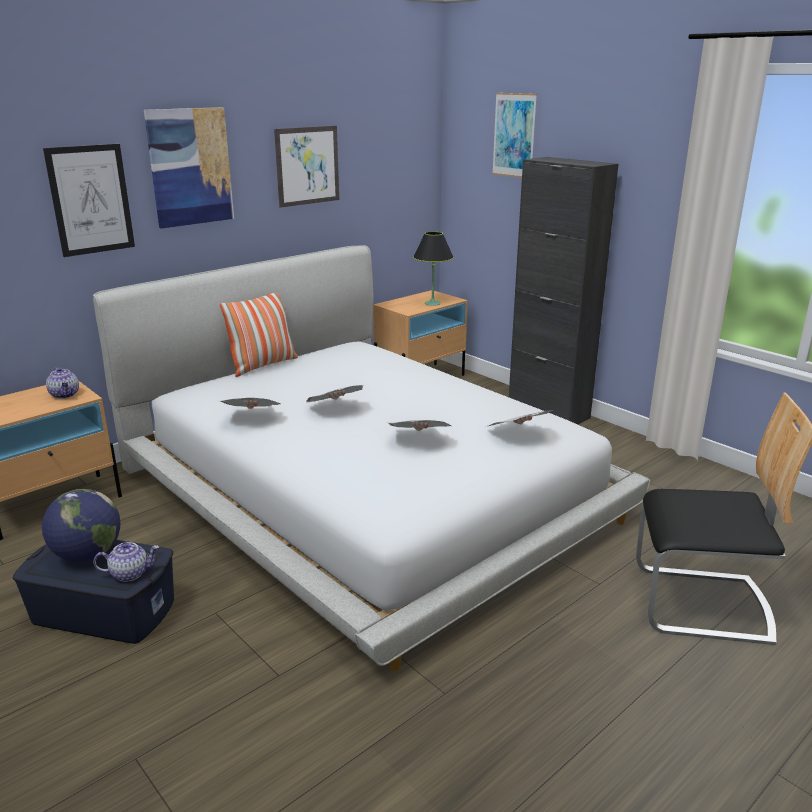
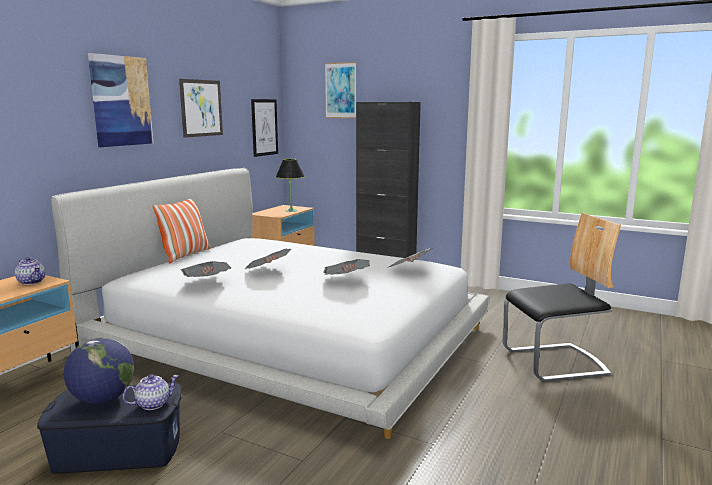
camera: 20 degrees left, 10 degrees down
picture [43,144,135,257] -> picture moved to [251,99,278,157]

